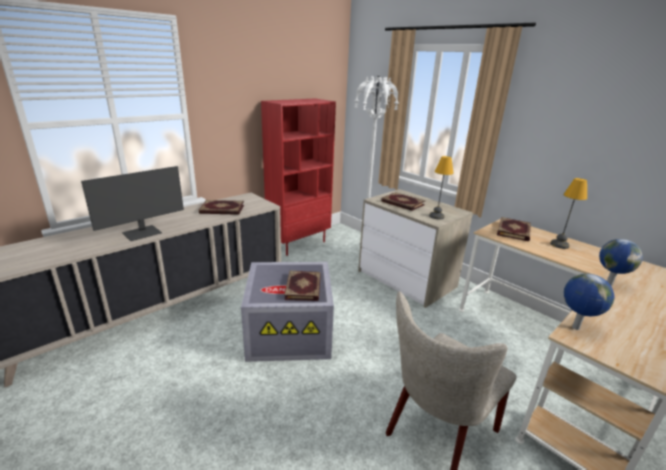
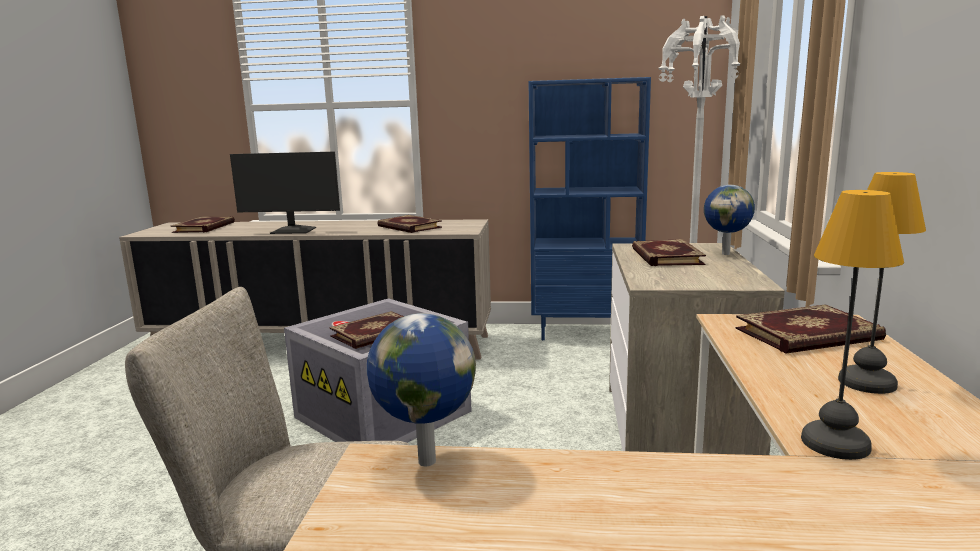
camera: 50 degrees right, 10 degrees down
red bookcase [261,98,336,256] -> blue bookcase [529,77,651,340]
table lamp [429,156,454,220] -> table lamp moved to [801,190,904,460]
globe [599,239,643,287] -> globe moved to [704,185,755,255]
none -> book [171,217,235,233]

